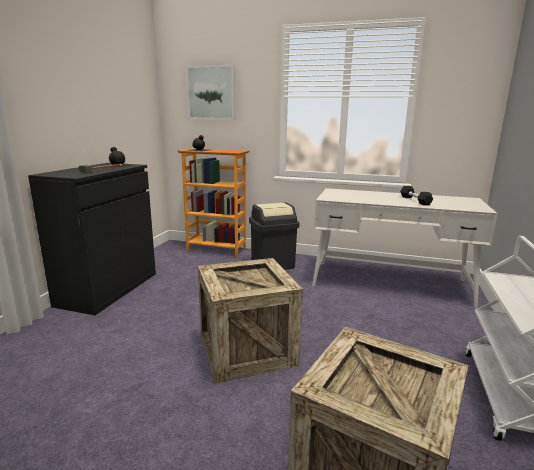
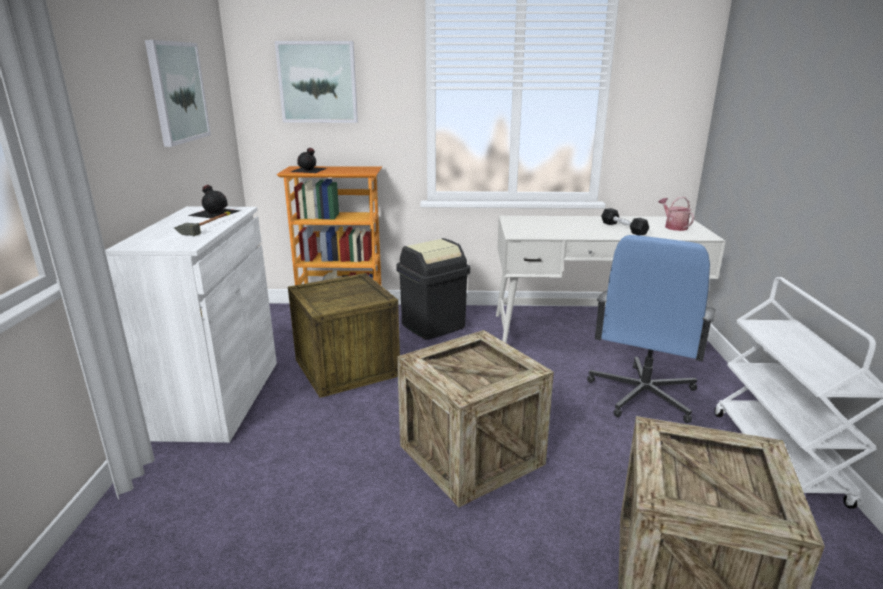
camera: 15 degrees left, 5 degrees up
black cabinet [28,163,156,315] -> white cabinet [105,206,277,443]
none -> picture [145,40,211,147]
none -> crate [288,273,400,398]
none -> blue office chair [587,235,715,423]
none -> watering can [658,197,694,231]

